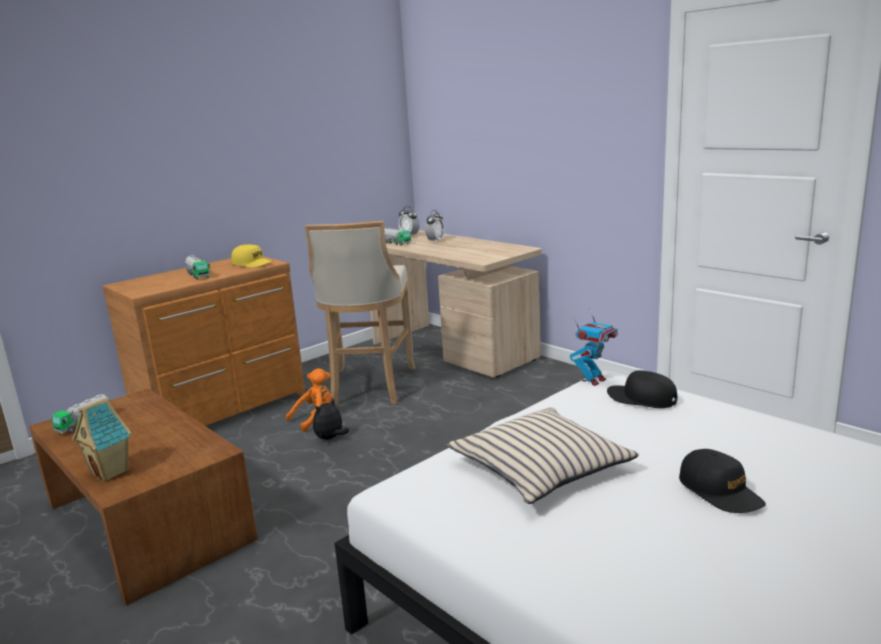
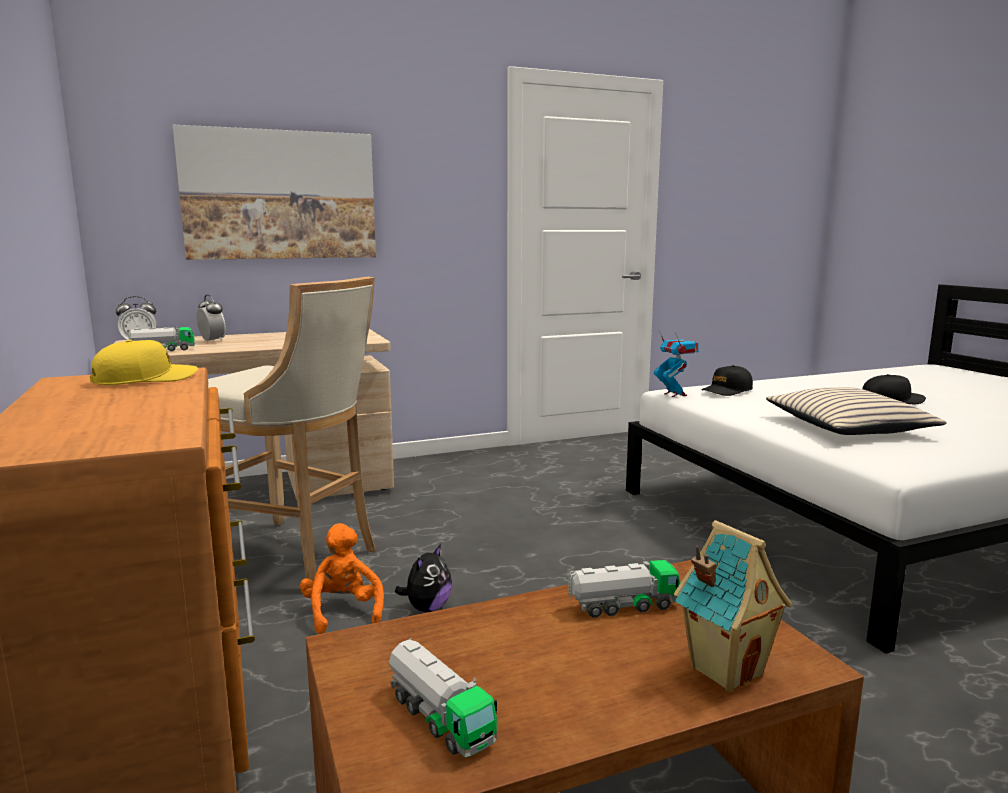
camera: 70 degrees left, 5 degrees down
toy truck [185,255,210,279] -> toy truck moved to [568,558,681,618]
plush toy [313,398,349,440] -> plush toy turned 120 degrees counterclockwise [395,544,452,612]
none -> picture [173,125,376,260]

